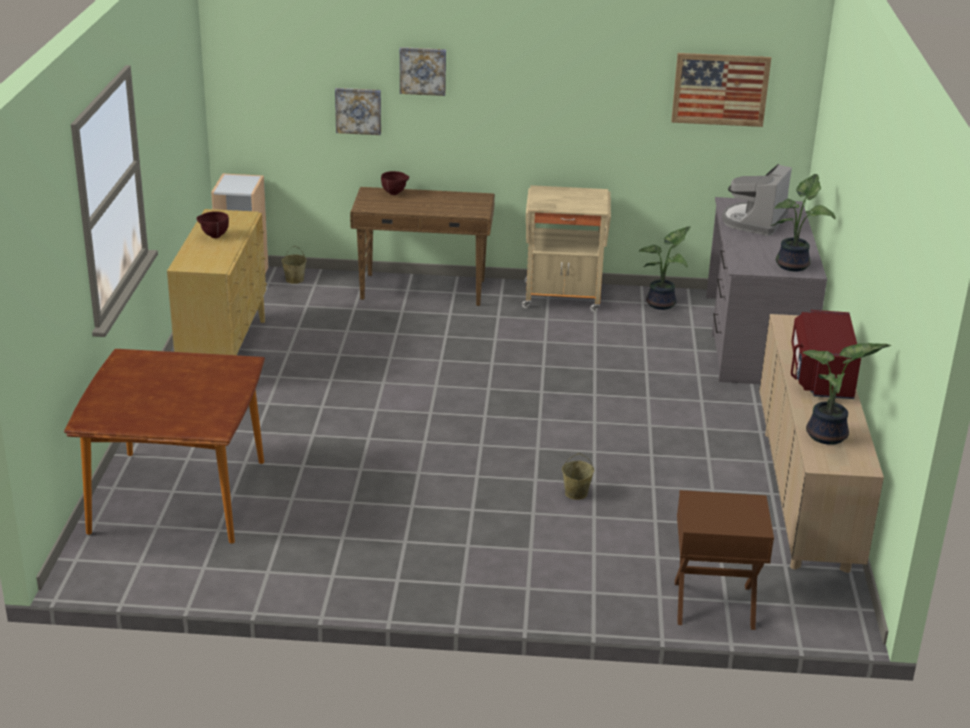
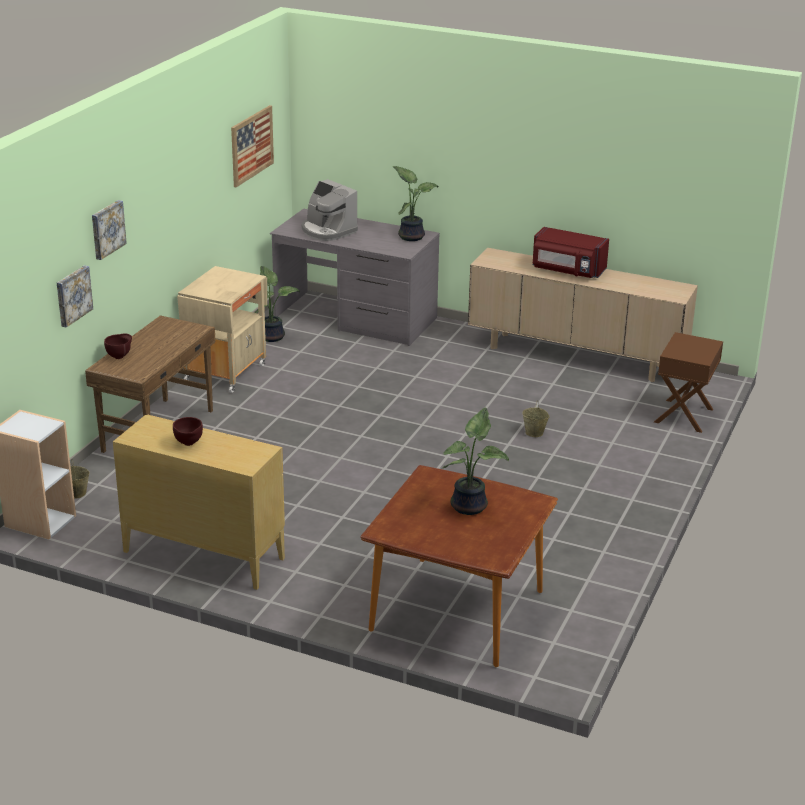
camera: 70 degrees left, 0 degrees up
potted plant [802,343,891,445] -> potted plant moved to [443,408,509,515]

